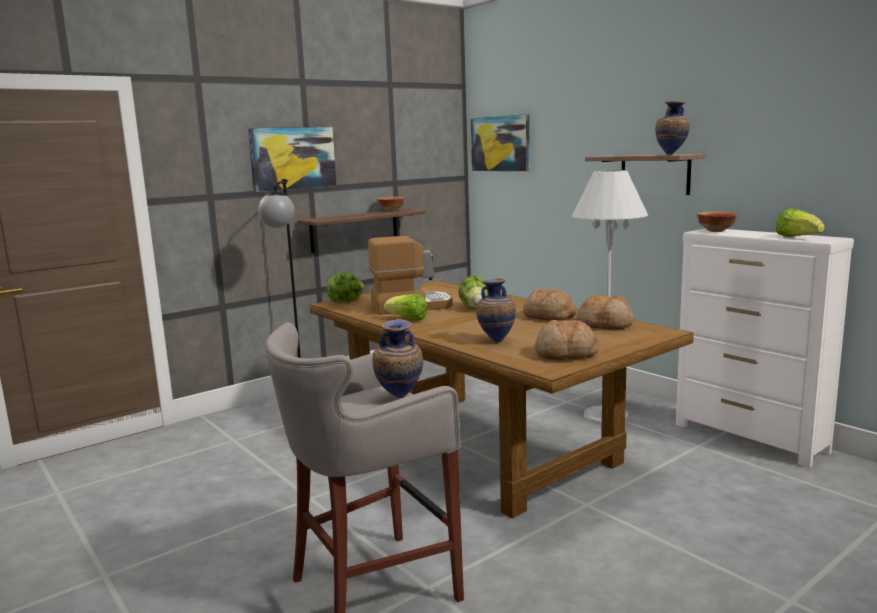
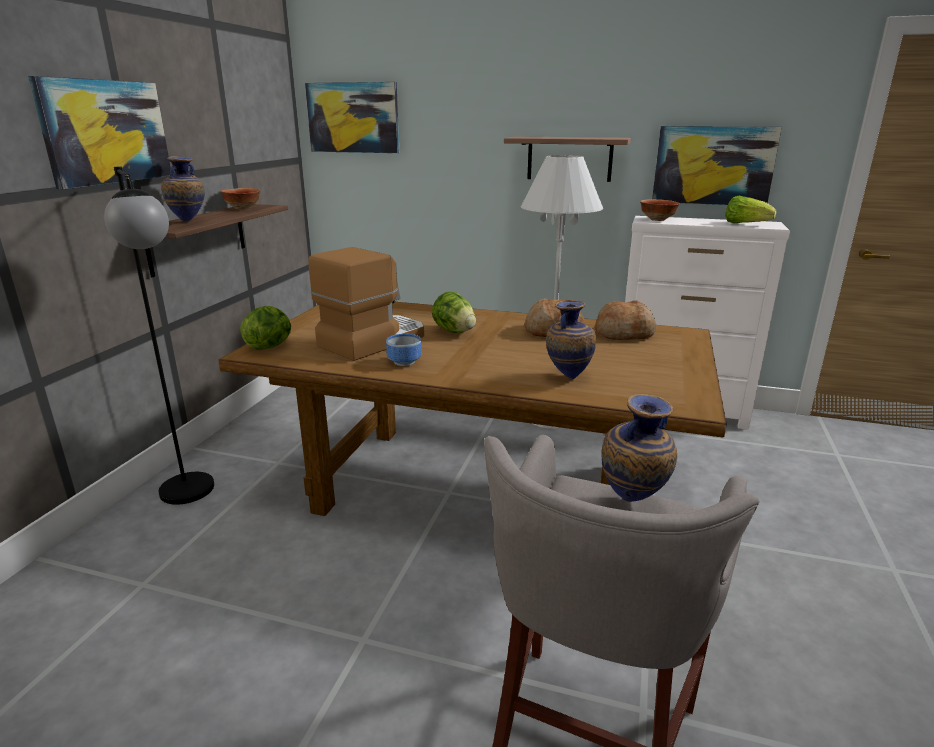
camera: 35 degrees left, 10 degrees up
lettuce [384,294,428,320] -> bowl [386,334,422,366]
bread [535,320,598,360] -> none
vase [655,101,690,155] -> vase moved to [161,156,205,222]
none -> picture [652,126,782,205]

